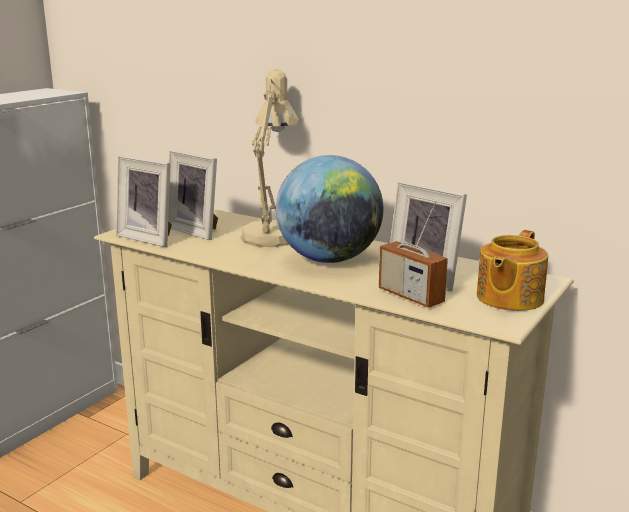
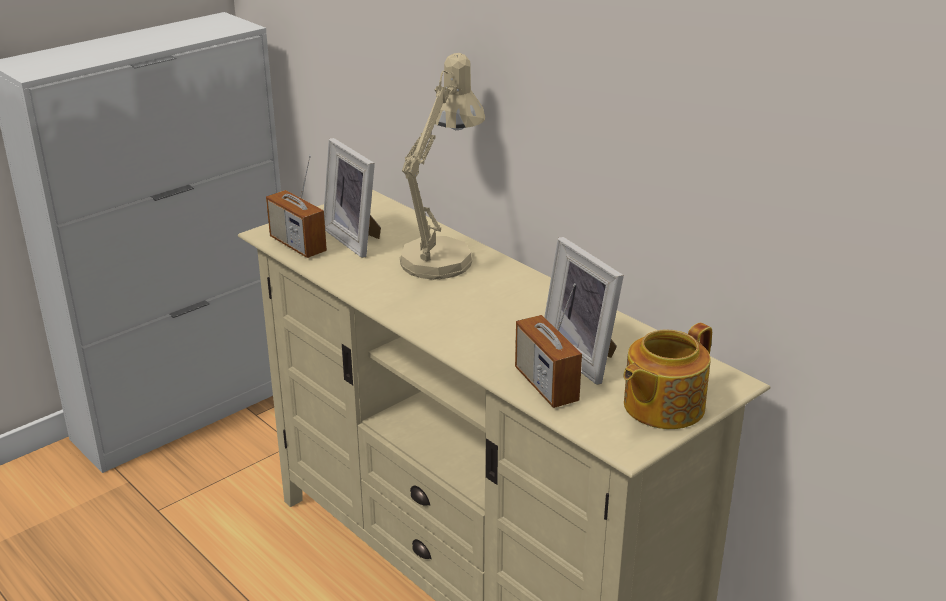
camera: 15 degrees right, 10 degrees up
picture frame [116,155,172,247] -> radio [266,155,327,258]
globe [276,155,383,263] -> none

